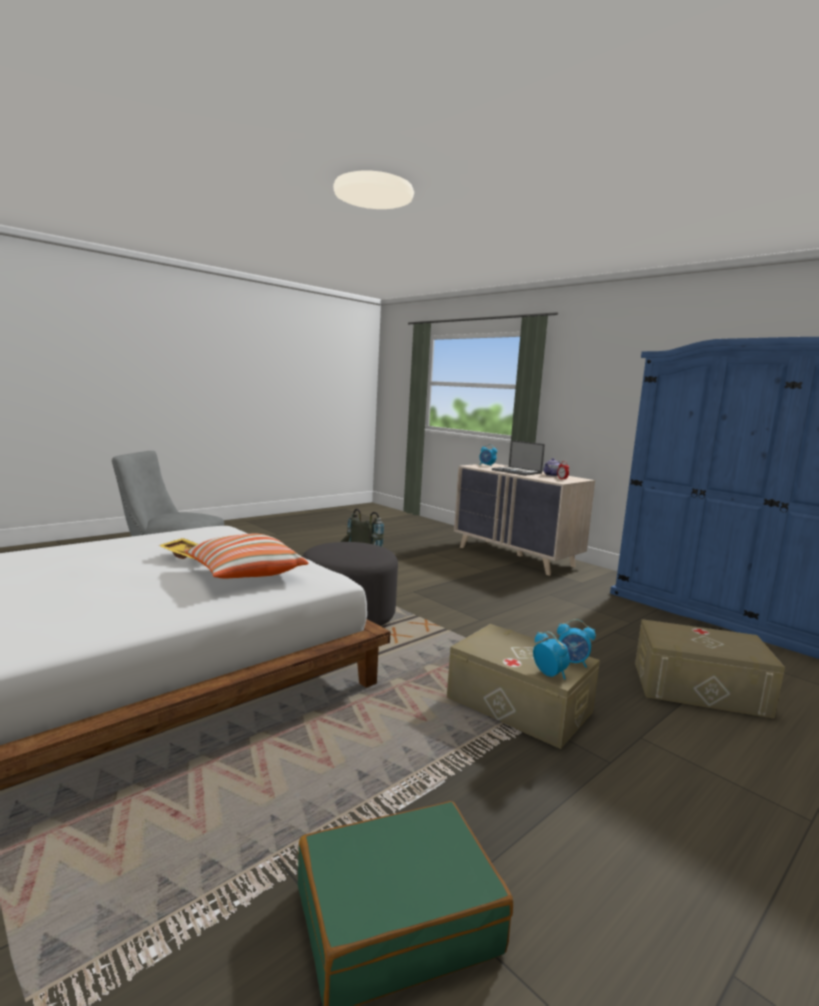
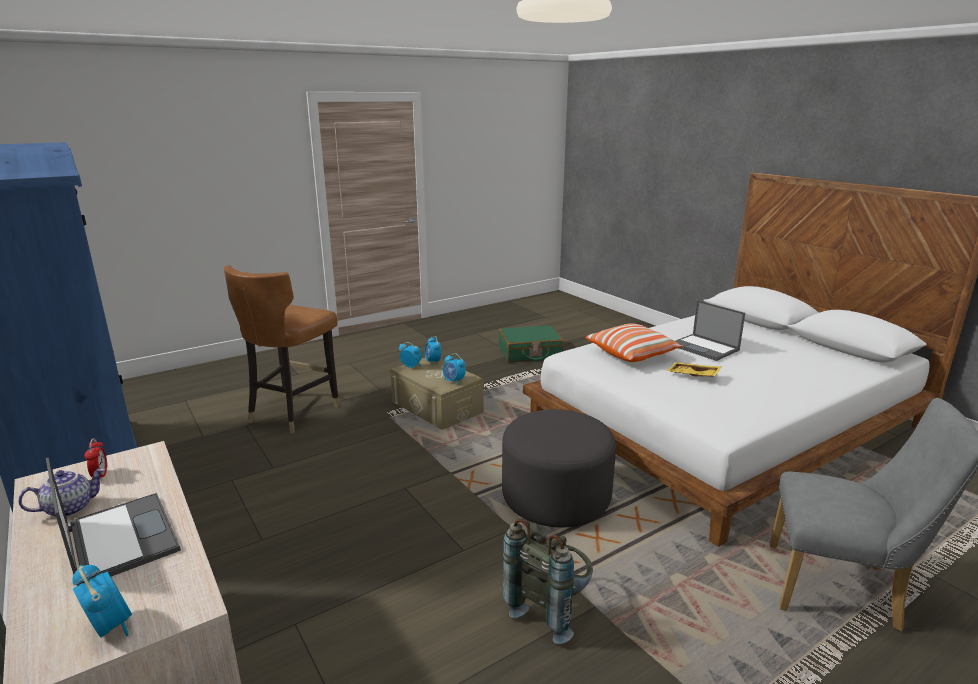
camera: 170 degrees left, 10 degrees up
beige storage box [635,619,785,719] -> brown chair [224,265,339,433]
none -> alarm clock [443,353,466,385]
none -> laptop [676,300,745,361]

